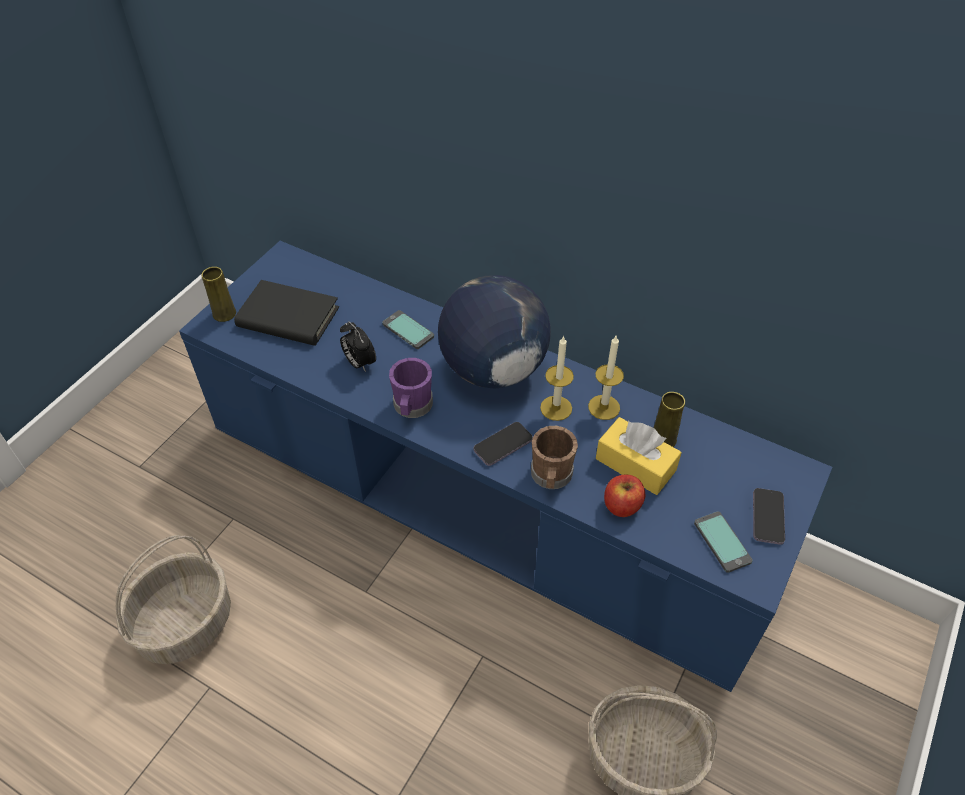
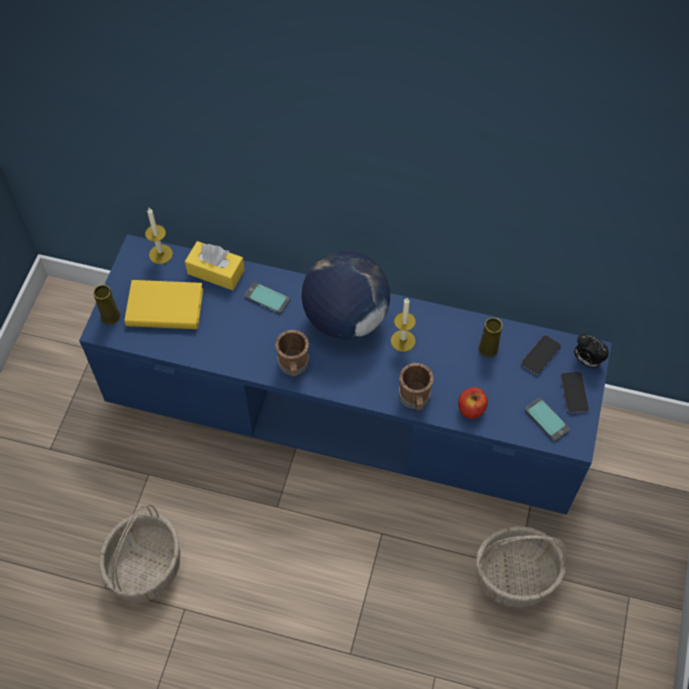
camera: 15 degrees left, 10 degrees up
black book [234,280,339,346] -> yellow book [125,280,203,329]
alarm clock [340,321,376,372] -> alarm clock moved to [574,334,609,368]
purple mug [389,358,433,418] -> brown mug [275,330,309,376]
phone [473,422,533,466] -> phone moved to [521,335,561,375]
candle [588,336,624,420] -> candle moved to [145,208,173,264]
yellow tissue box [596,417,682,495] -> yellow tissue box moved to [185,241,245,290]

